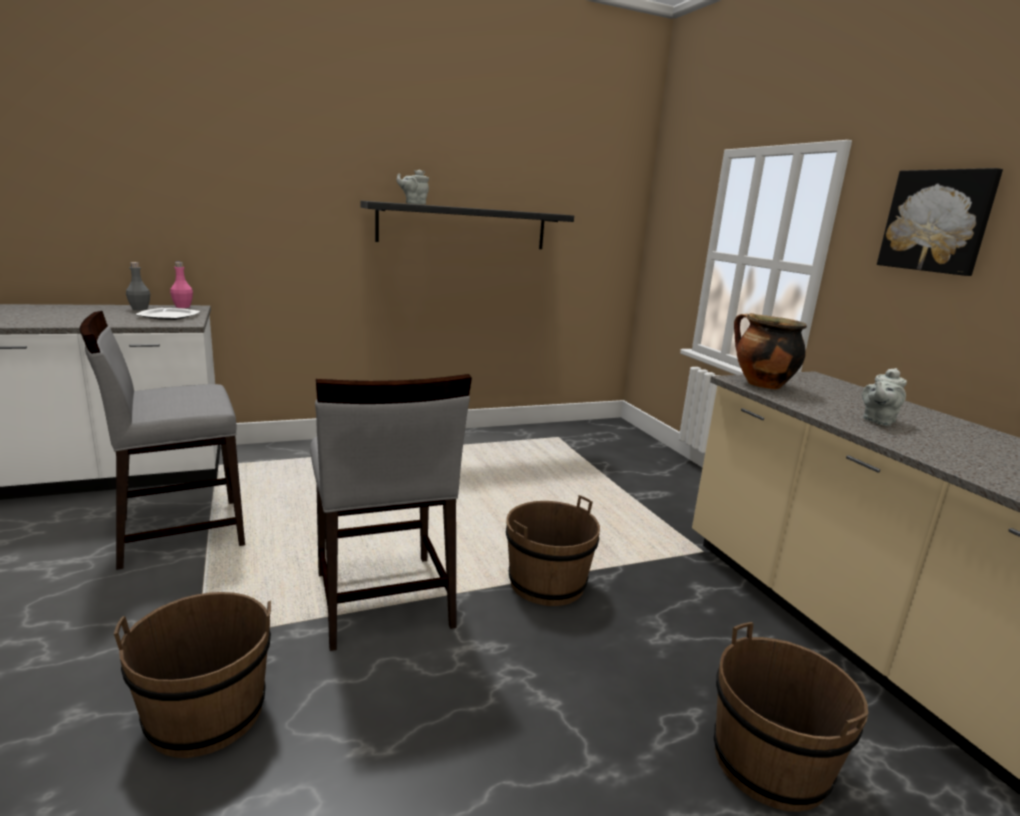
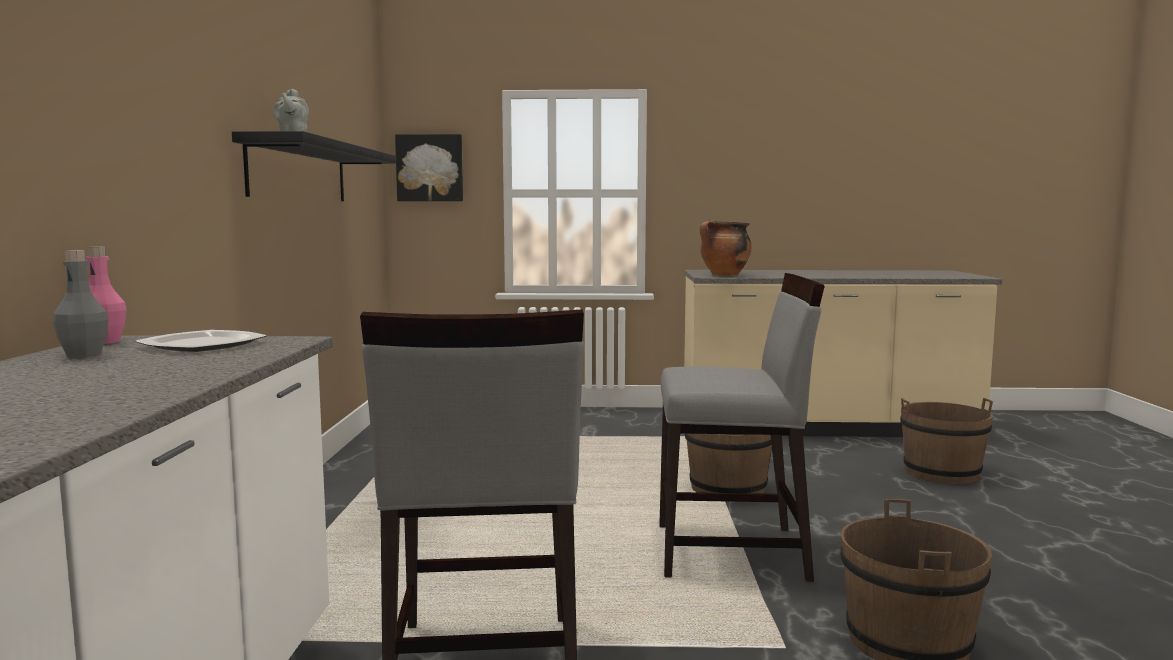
camera: 65 degrees left, 10 degrees down
grey teapot [862,368,907,426] -> none
picture [877,168,1003,276] -> picture moved to [395,134,463,201]

